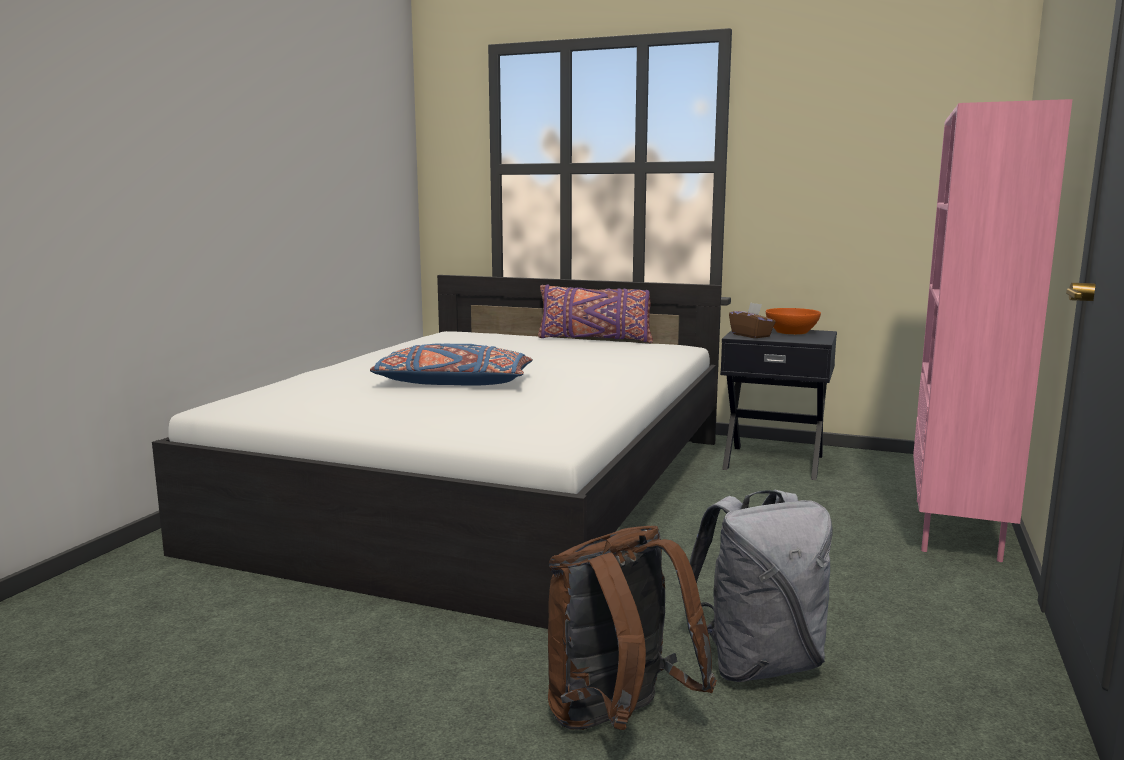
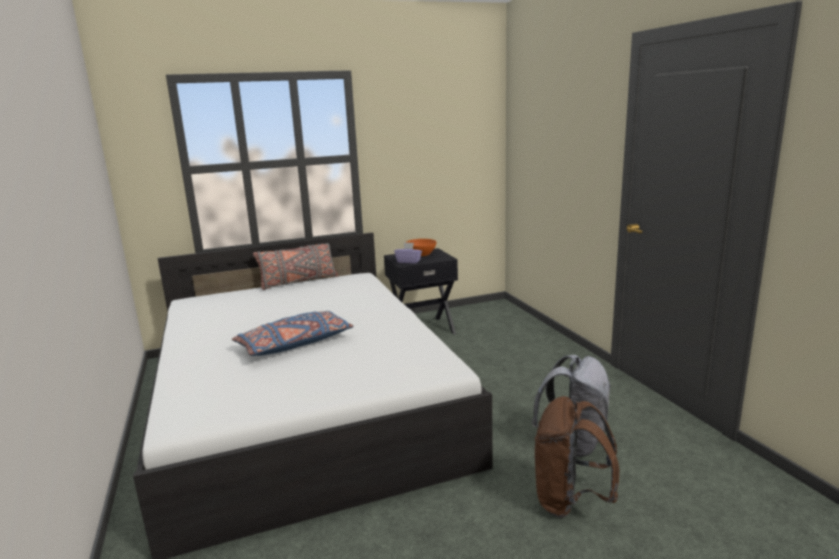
camera: 40 degrees left, 5 degrees up
purple pillow [538,284,653,343] -> grey pillow [253,243,338,290]
brown tissue box [729,302,776,338] -> purple tissue box [394,242,422,264]
pink bookcase [913,99,1073,562] -> none

